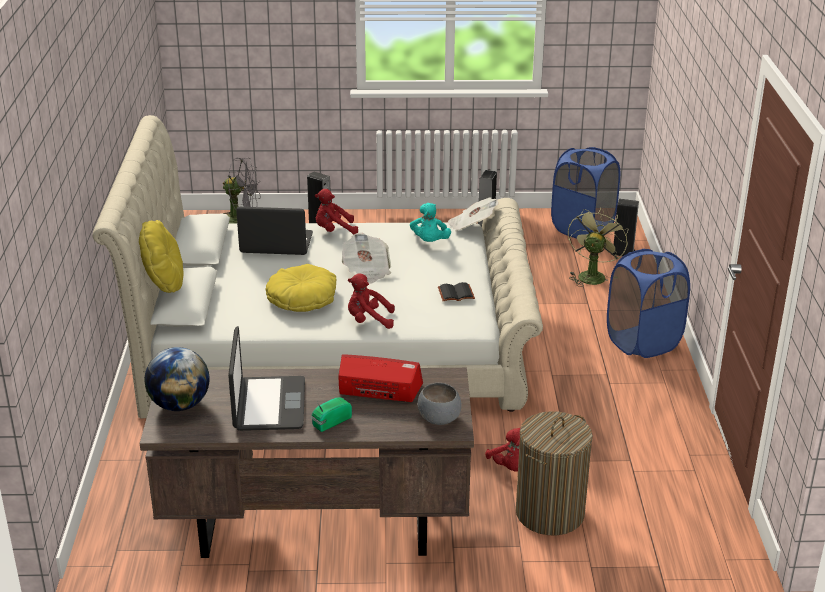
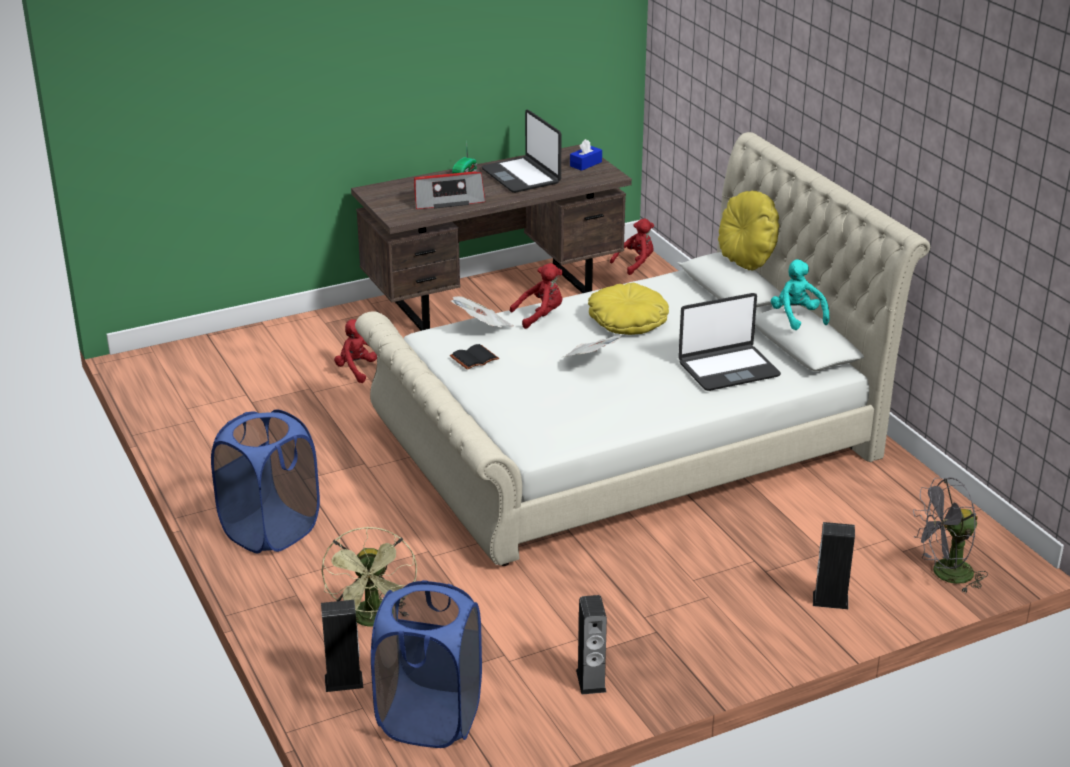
camera: 155 degrees right, 0 degrees up
globe [145,347,210,411] -> blue tissue box [570,139,602,171]
red plush toy [315,189,358,235] -> red plush toy moved to [610,219,654,275]
turquoise plush toy [410,203,451,242] -> turquoise plush toy moved to [771,259,830,330]
grey bowl [417,383,462,425] -> none
newspaper [448,197,499,231] -> newspaper moved to [450,296,514,328]
laundry basket [516,411,593,535] -> none

